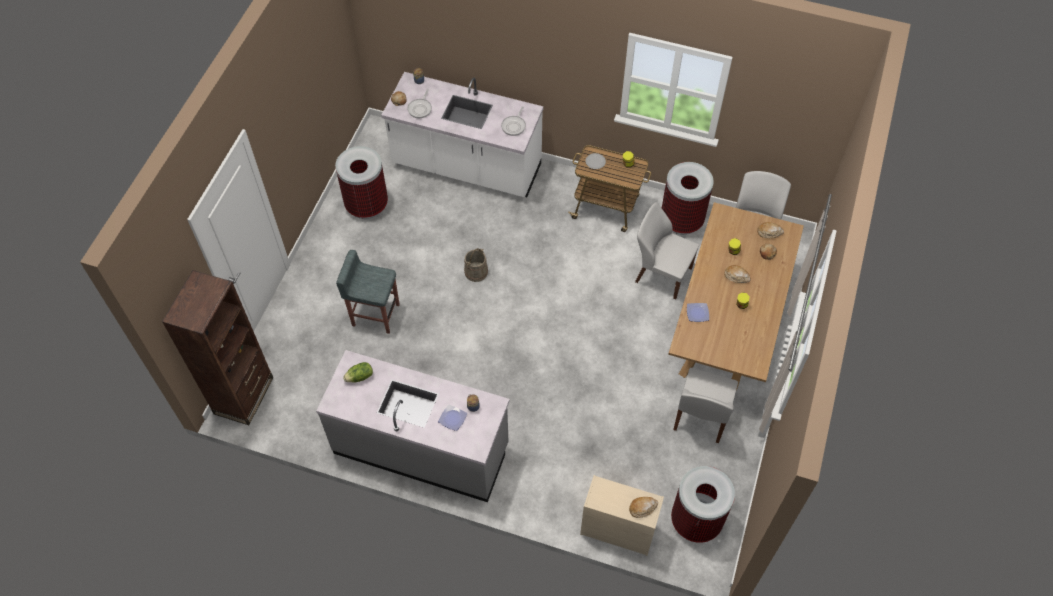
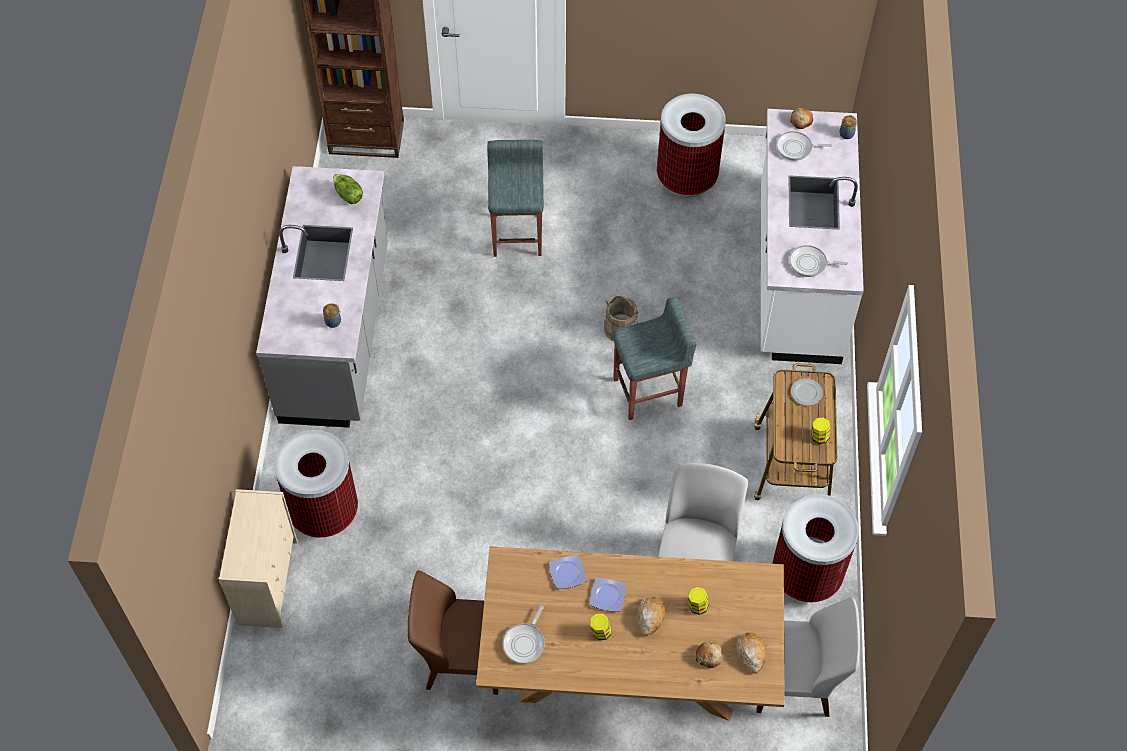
camera: 75 degrees right, 0 degrees up
plate [438,405,467,431] -> plate moved to [590,578,626,612]
bread [629,497,658,518] -> none
trash can [671,466,735,543] -> trash can moved to [274,430,358,538]
white chair [673,368,738,443] -> brown chair [408,570,498,695]
none -> frying pan [502,605,545,664]
none -> grey stool [613,297,696,420]

